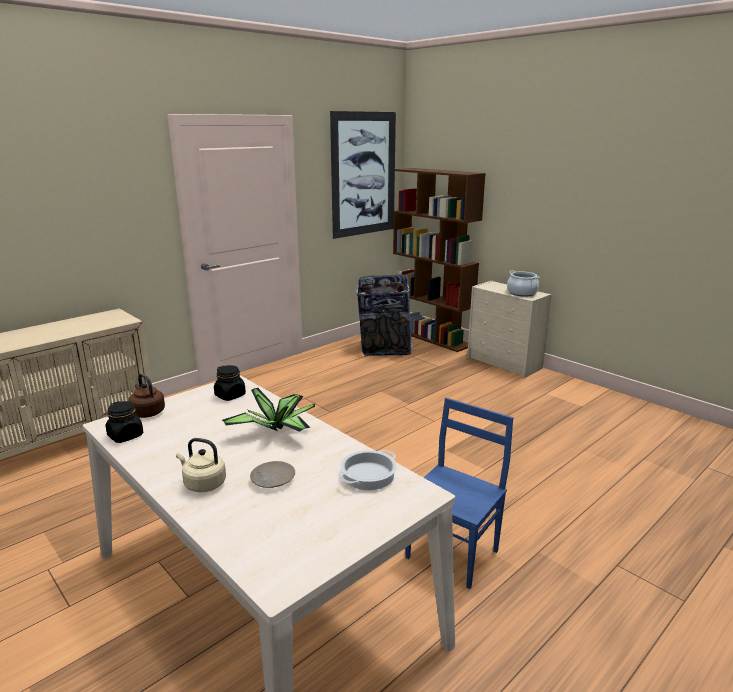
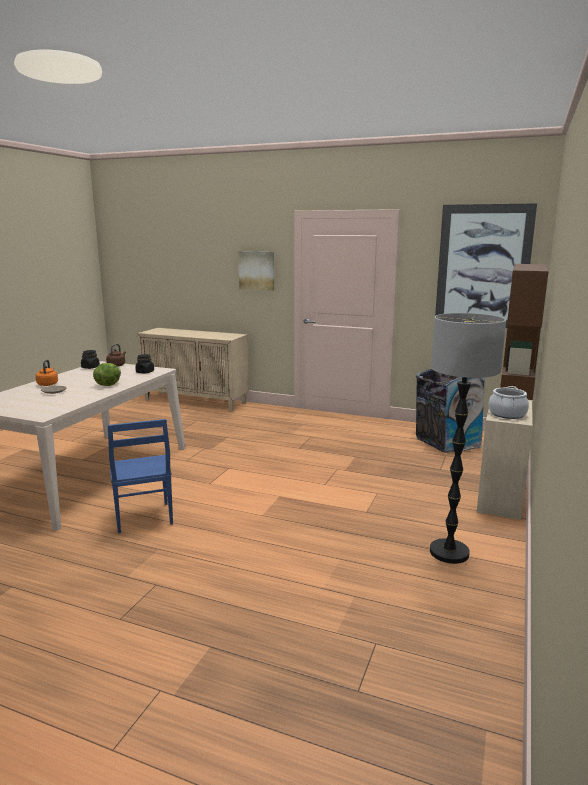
camera: 65 degrees right, 5 degrees down
beige kettle [176,438,226,492] -> orange kettle [36,360,58,386]
potted plant [222,388,315,432] -> lettuce [93,363,121,386]
cooking pot [339,450,397,490] -> none
blue chair [405,398,513,589] -> blue chair turned 60 degrees clockwise [108,419,173,533]
none -> picture [238,251,274,291]
none -> floor lamp [430,313,506,564]

